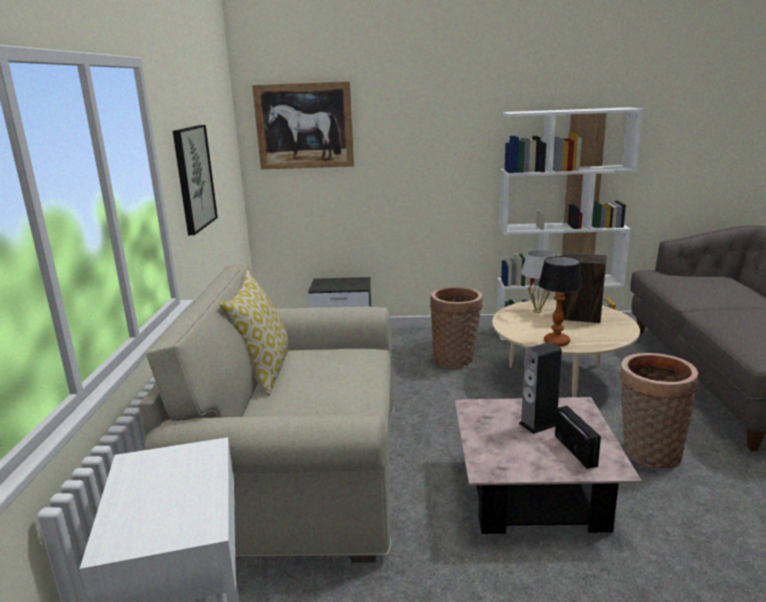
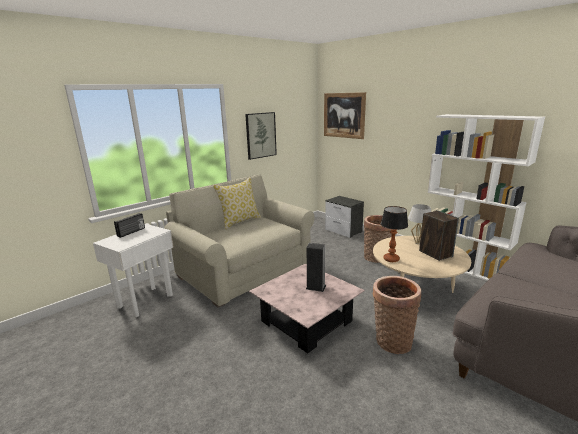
camera: 45 degrees right, 0 degrees up
radio [555,406,601,469] -> radio moved to [114,213,145,238]

